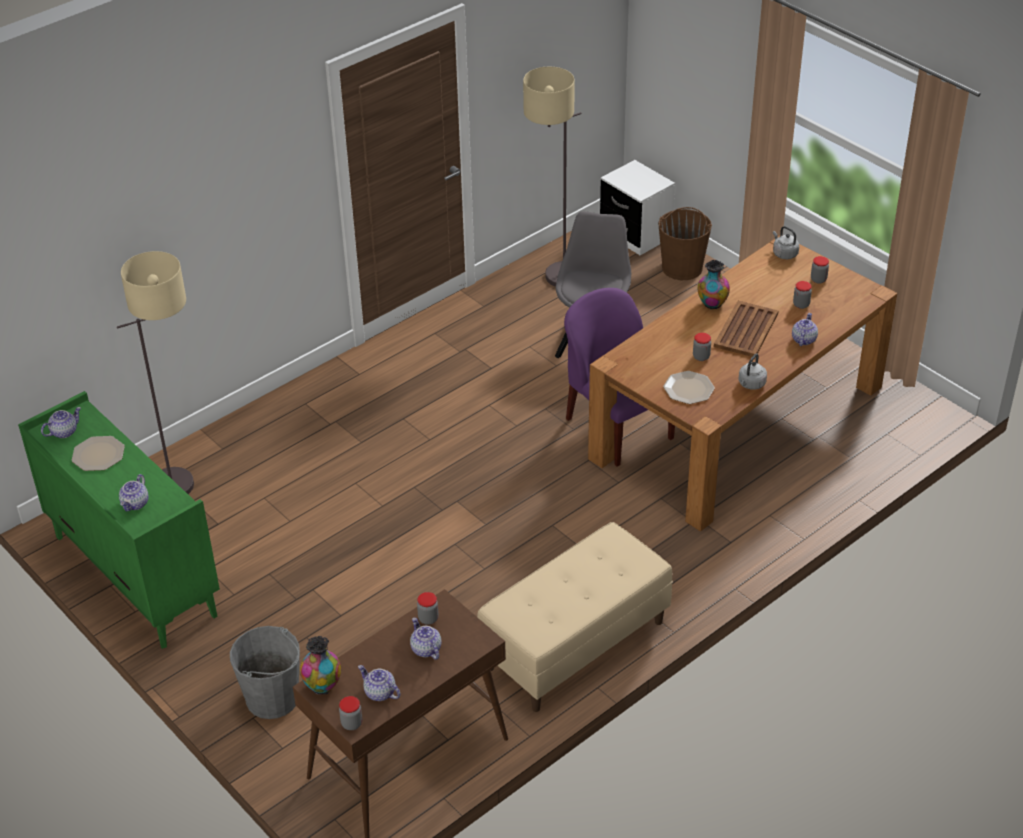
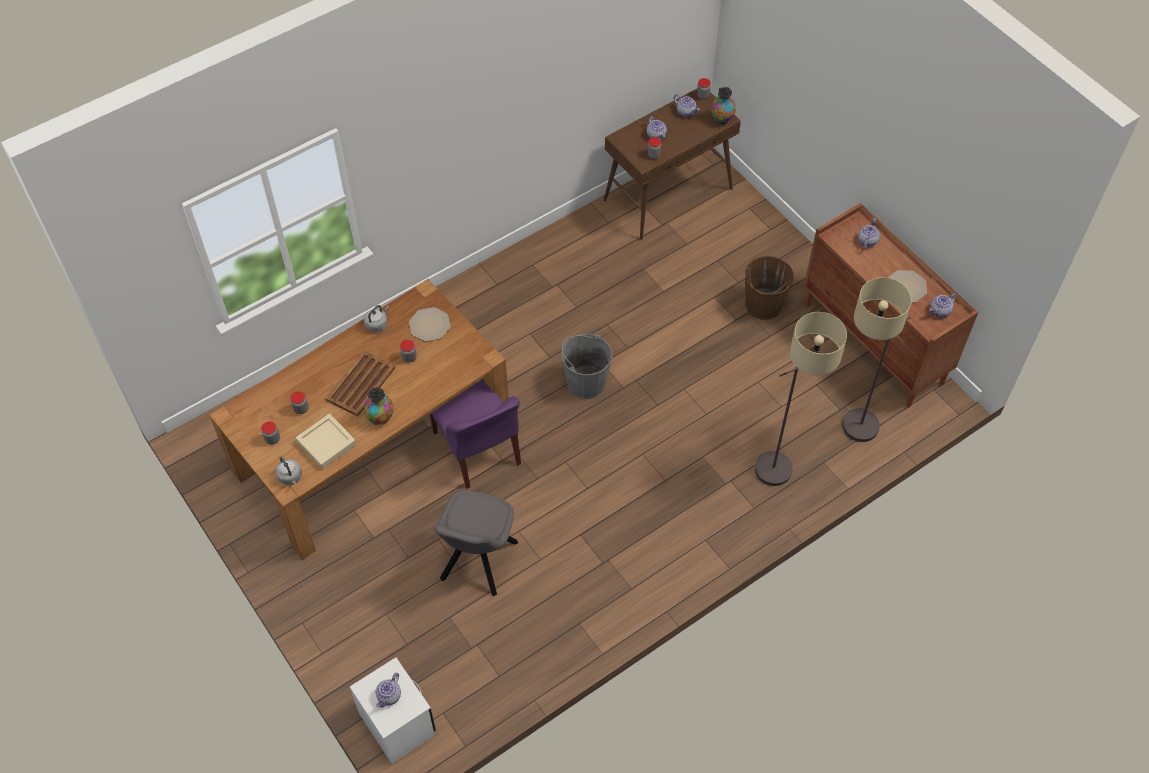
camera: 175 degrees left, 15 degrees up
green cabinet [18,391,220,649] -> brown cabinet [804,203,978,408]
grey bucket [230,626,300,719] -> grey bucket moved to [561,334,612,399]
beige bench [477,522,673,712] -> none
beige floor lamp [523,67,582,287] -> beige floor lamp moved to [755,312,847,486]
brown bucket [658,207,712,280] -> brown bucket moved to [745,256,794,320]
teapot [792,313,818,346] -> teapot moved to [376,673,401,708]
none -> beige tray [296,414,356,469]

